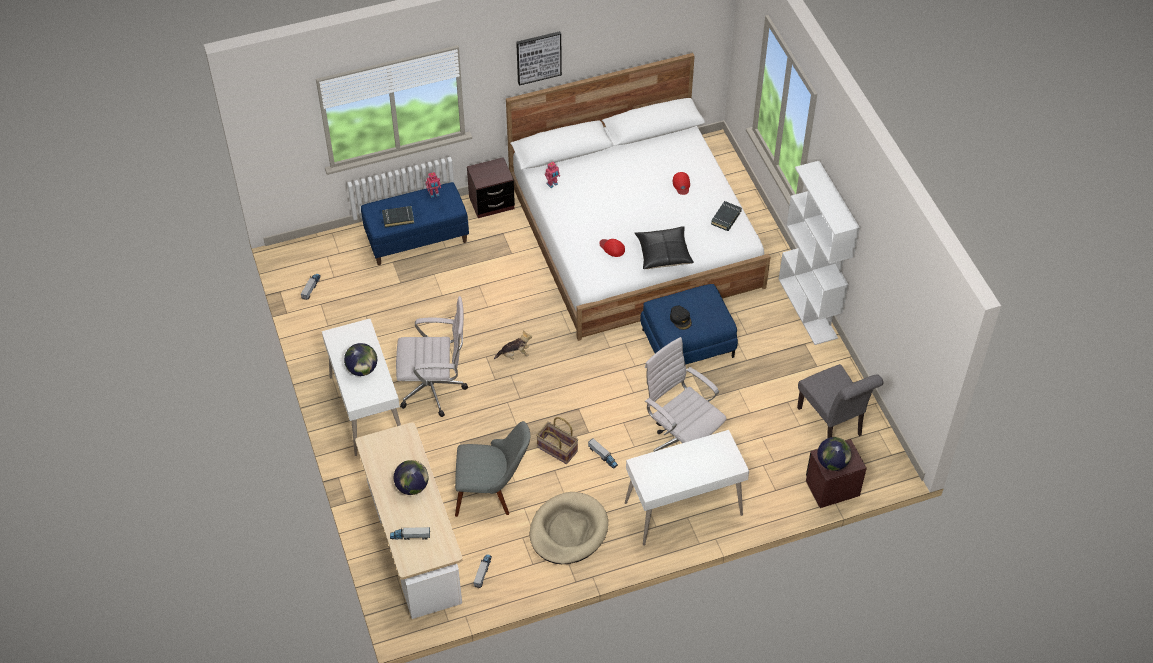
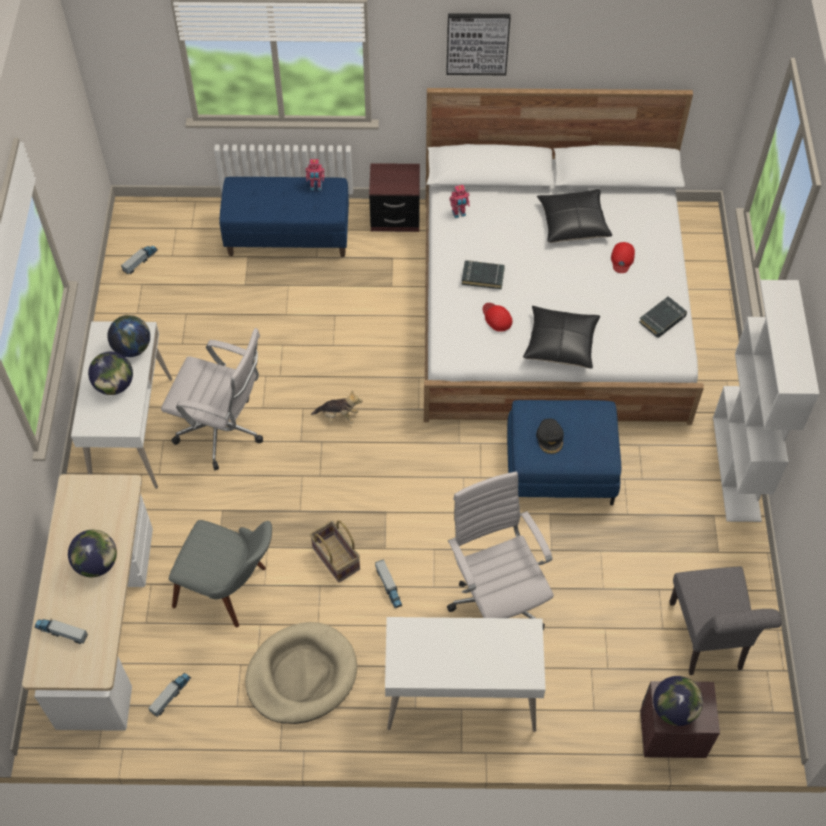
camera: 20 degrees right, 5 degrees up
black book [382,206,414,228] -> black book moved to [461,260,505,289]
none -> globe [108,315,150,357]
none -> black pillow [537,189,612,243]

